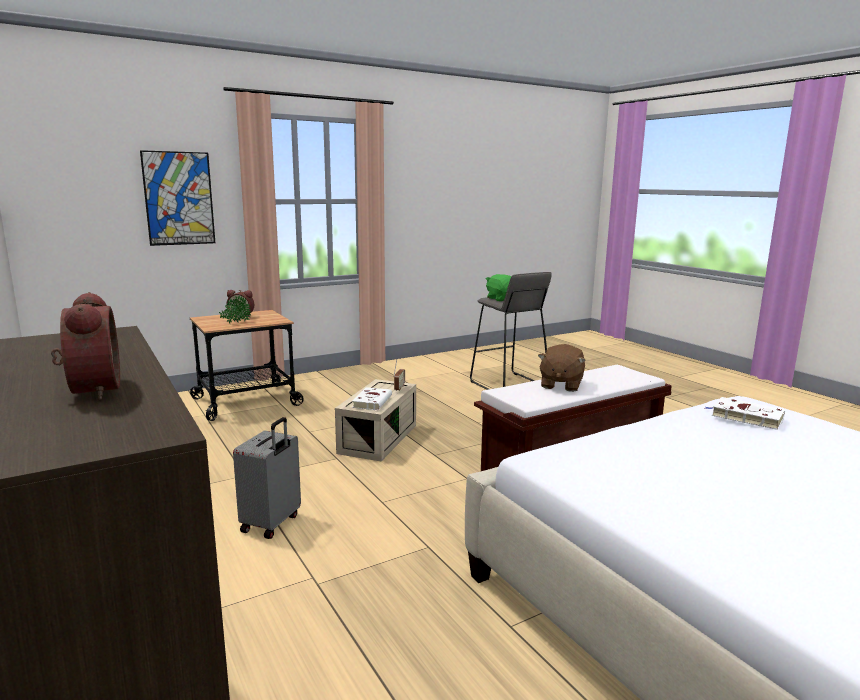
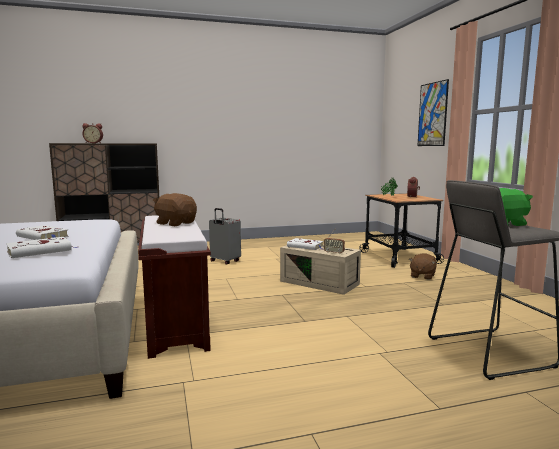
camera: 105 degrees right, 5 degrees down
none -> white book [16,225,69,240]
none -> brown plush toy [409,253,437,280]

